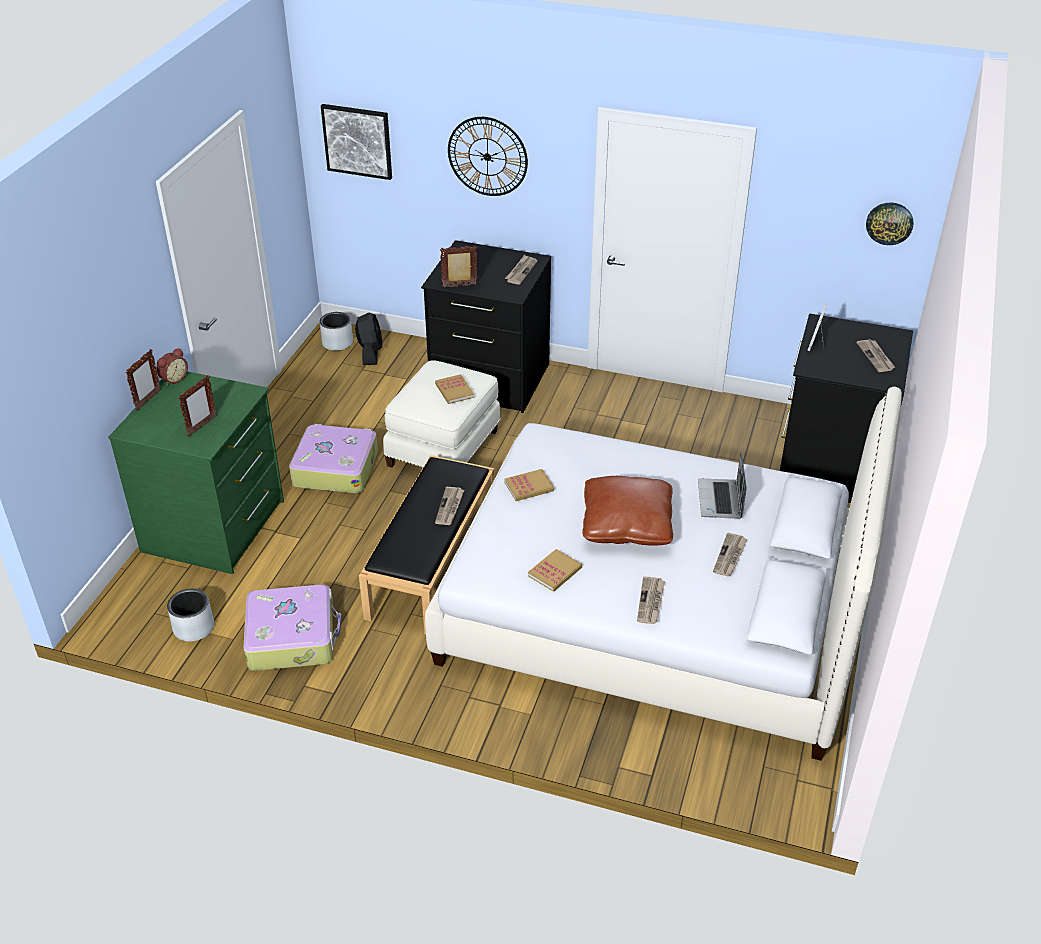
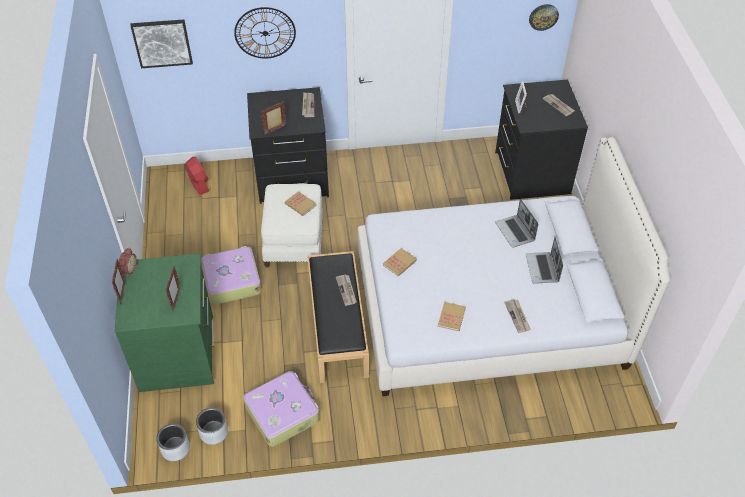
camera: 25 degrees left, 10 degrees up
grey planter [320,312,353,351] -> grey planter moved to [156,424,190,461]
black fan [355,313,382,365] -> red fan [185,157,209,195]
brown pillow [582,476,673,545] -> none
newspaper [713,533,748,576] -> laptop [526,237,563,284]

